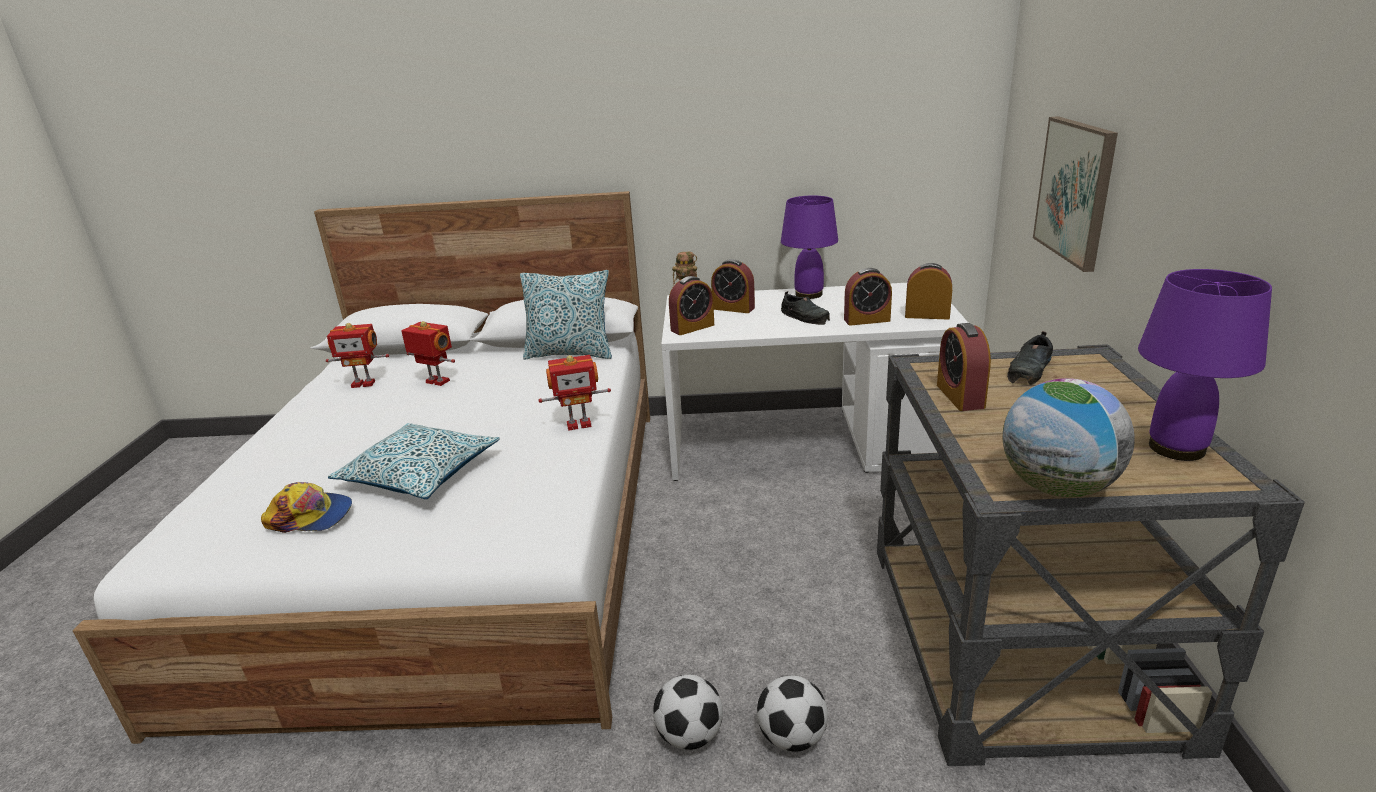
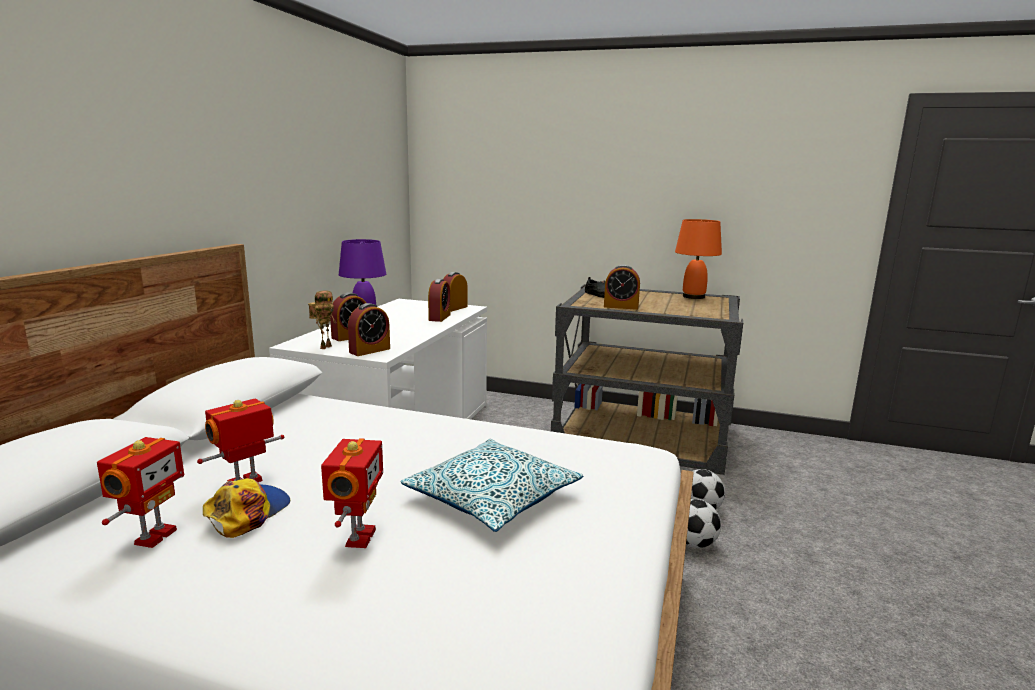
camera: 75 degrees left, 10 degrees down
cap [261,482,352,533] -> cap moved to [203,478,290,538]
pillow [520,270,612,360] -> none
toy robot [538,355,611,431] -> toy robot moved to [321,438,383,548]
alarm clock [669,276,714,335] -> alarm clock turned 60 degrees clockwise [348,303,390,356]
black shoe [781,291,830,325] -> none
globe [1003,378,1135,497] -> none
picture [1033,116,1118,272] -> none
purple table lamp [1138,269,1272,461] -> orange table lamp [675,219,722,299]

